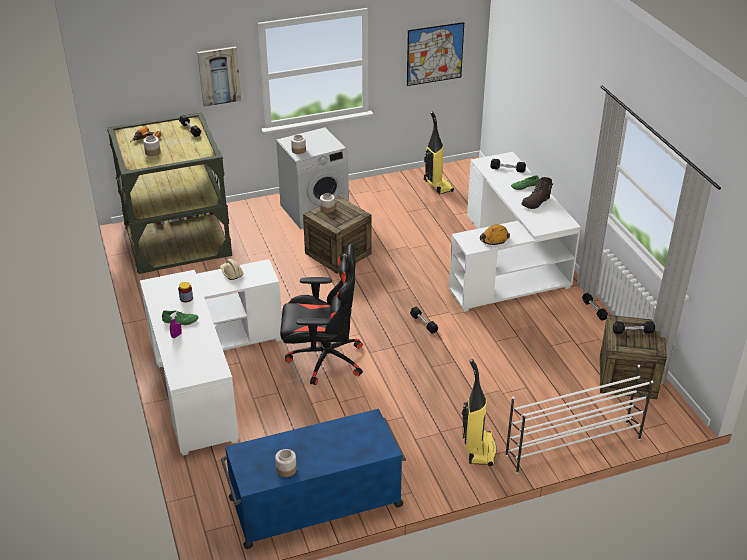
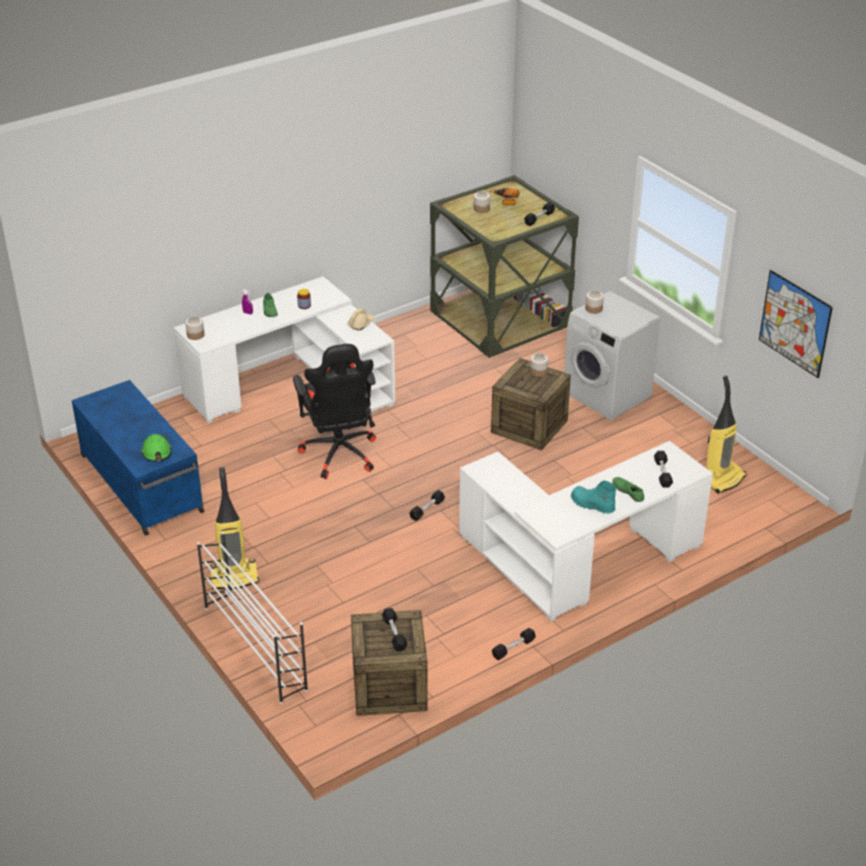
camera: 75 degrees right, 0 degrees up
picture [197,46,241,107] -> none
jar [275,449,297,477] -> jar moved to [185,316,205,340]
orange hard hat [480,224,510,245] -> none
brown boot [521,177,553,209] -> turquoise boot [571,480,616,514]
none -> green hard hat [141,434,172,462]

